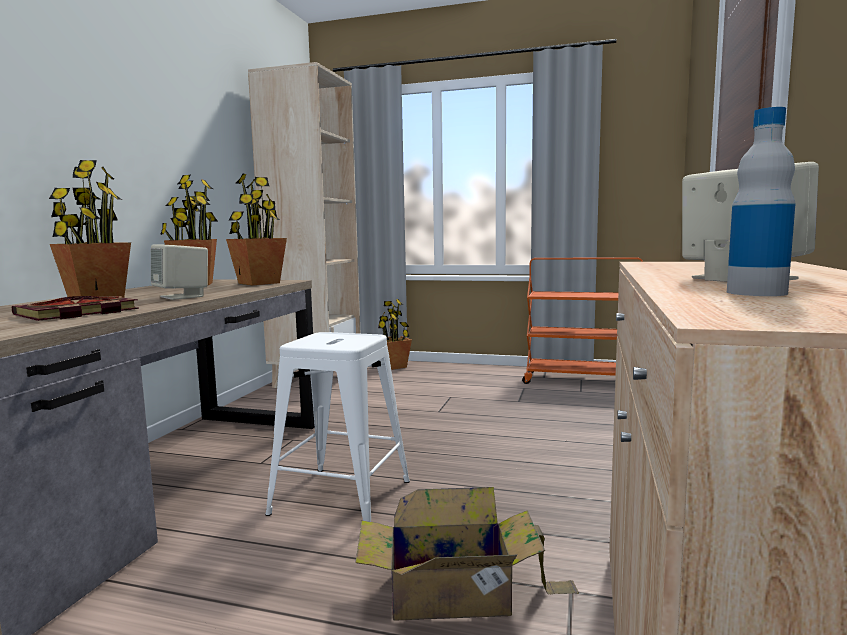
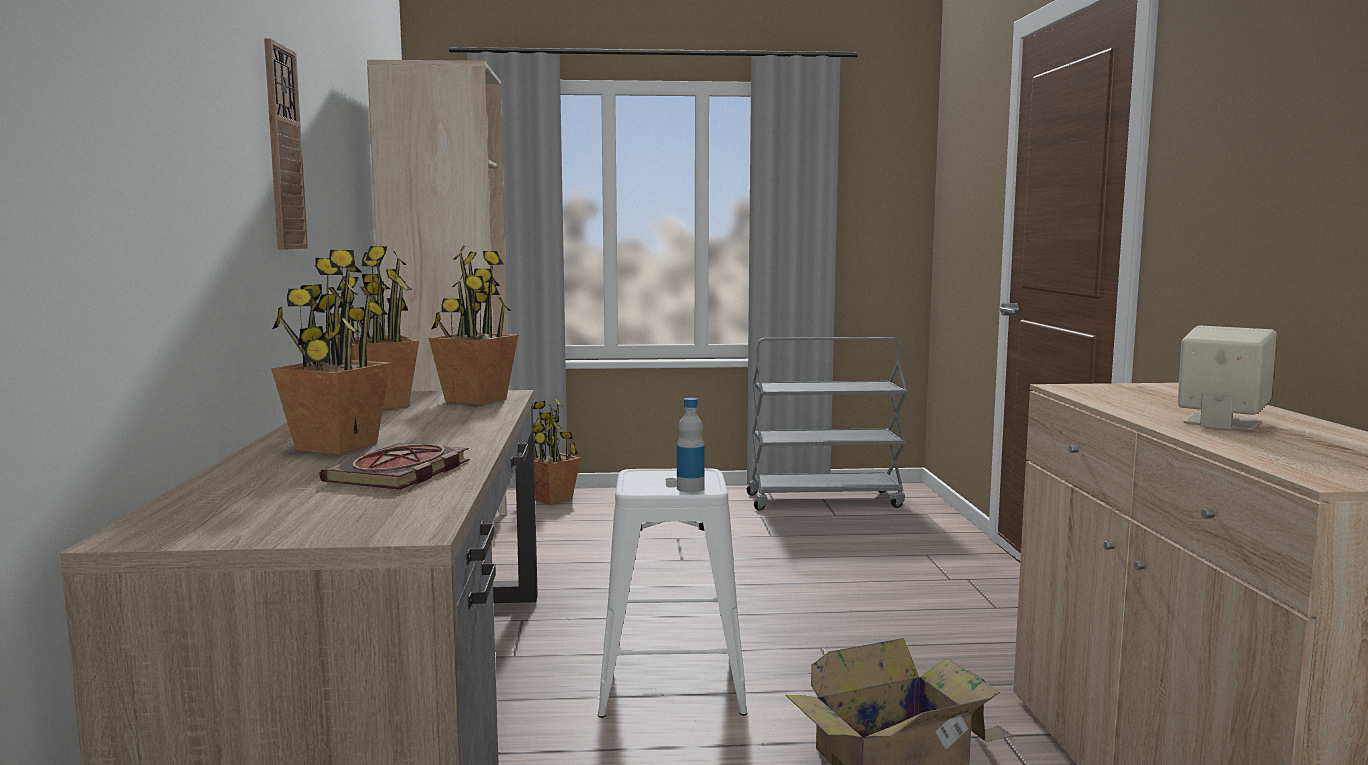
camera: 20 degrees left, 0 degrees up
beige speaker [151,244,208,300] -> none
orange cart [522,257,643,384] -> grey cart [746,337,907,511]
bottle [727,107,795,296] -> bottle moved to [677,398,705,493]
none -> wall clock [264,38,308,250]

